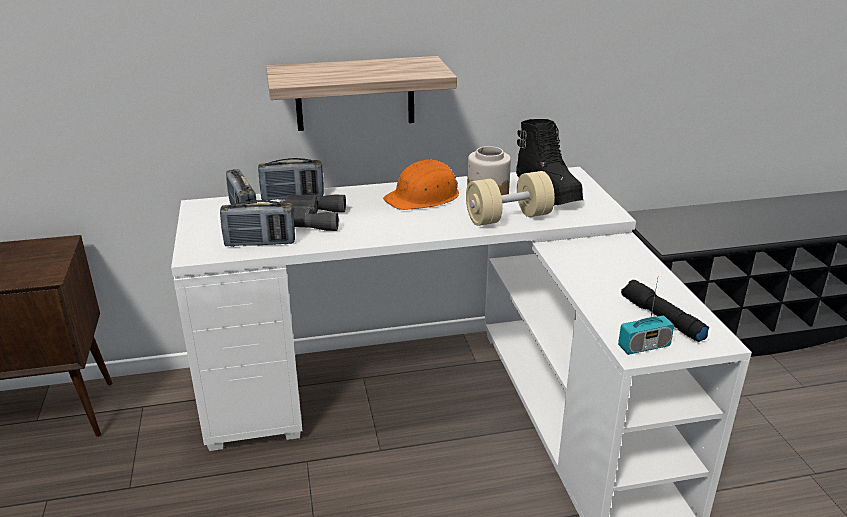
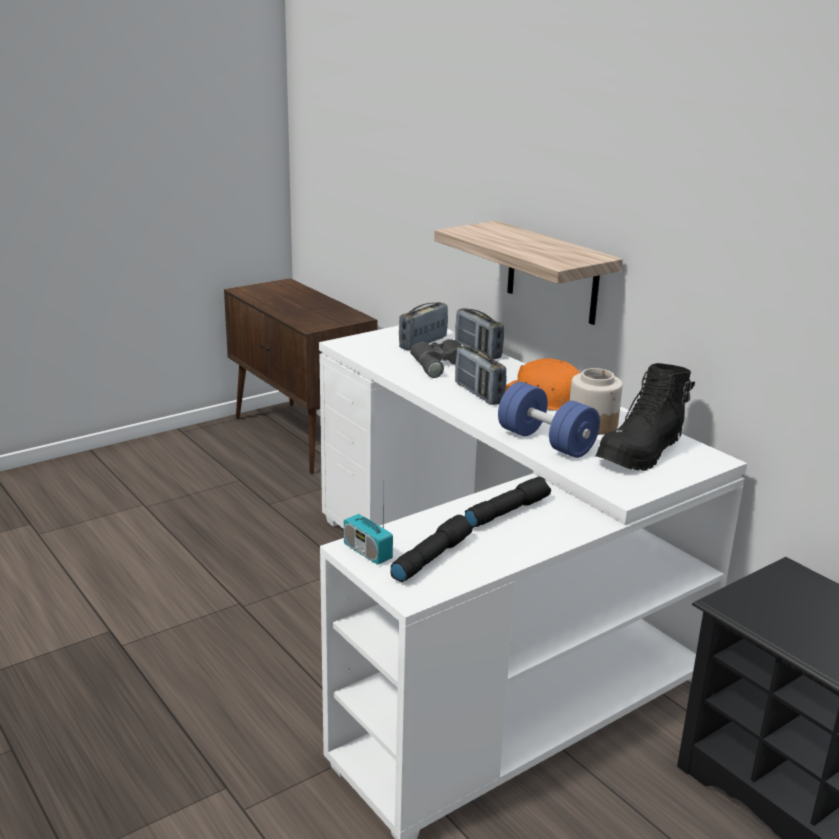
camera: 65 degrees right, 5 degrees down
radio [220,200,295,247] -> radio moved to [455,345,506,405]
beige dumbbell [466,171,555,226] -> blue dumbbell [498,382,600,458]
none -> black flashlight [465,477,551,528]

